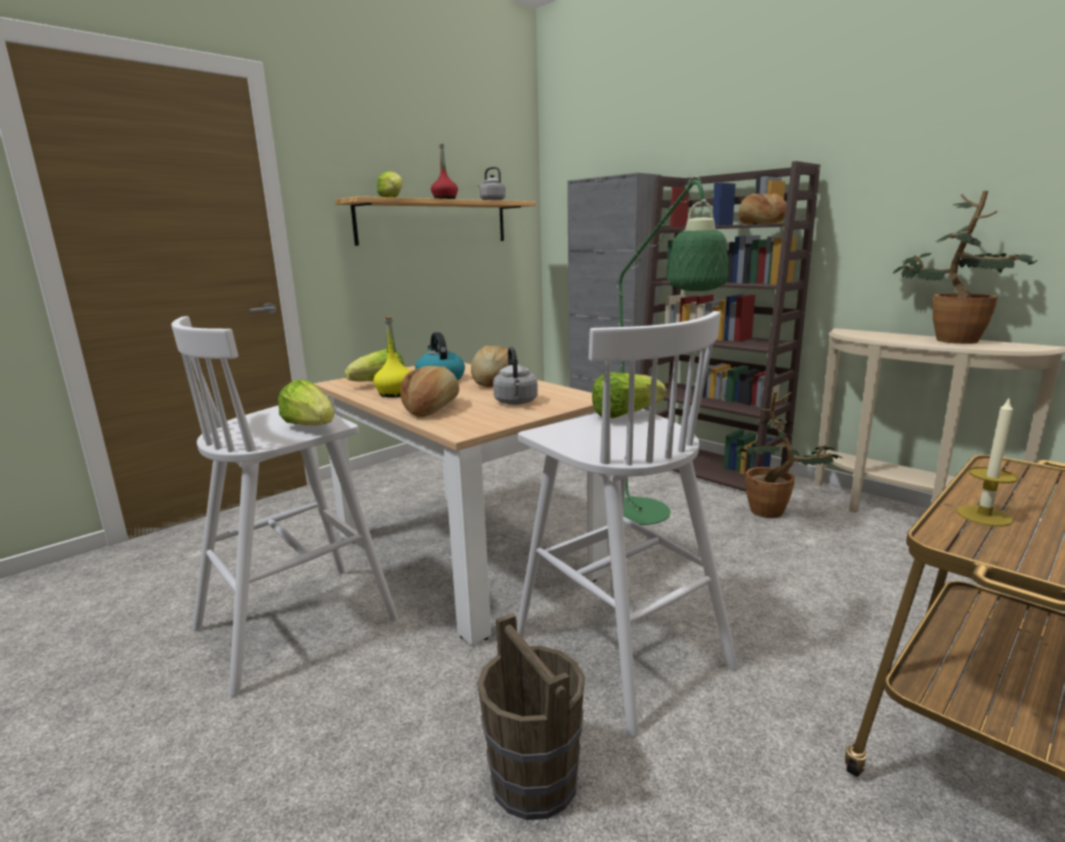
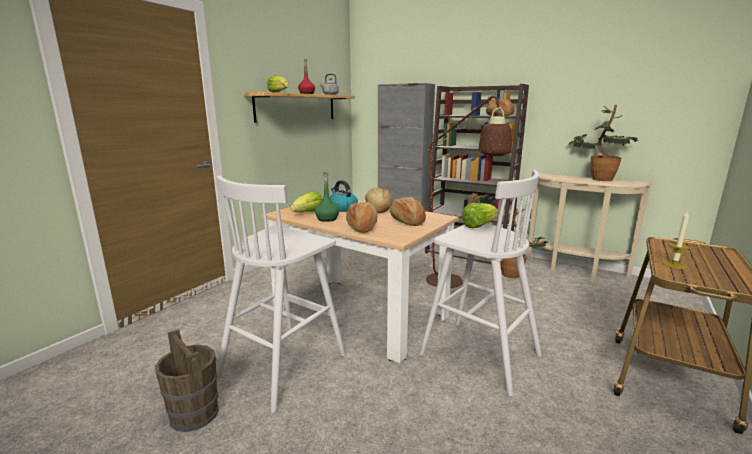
camera: 15 degrees left, 0 degrees up
lettuce [278,380,334,426] -> none
yellow bottle [373,316,410,397] -> green bottle [314,172,339,222]
brown bucket [477,613,585,820] -> brown bucket moved to [155,329,219,432]
grey kettle [493,347,538,405] -> bread [390,197,426,226]
green floor lamp [617,176,728,525] -> brown floor lamp [409,94,512,288]

